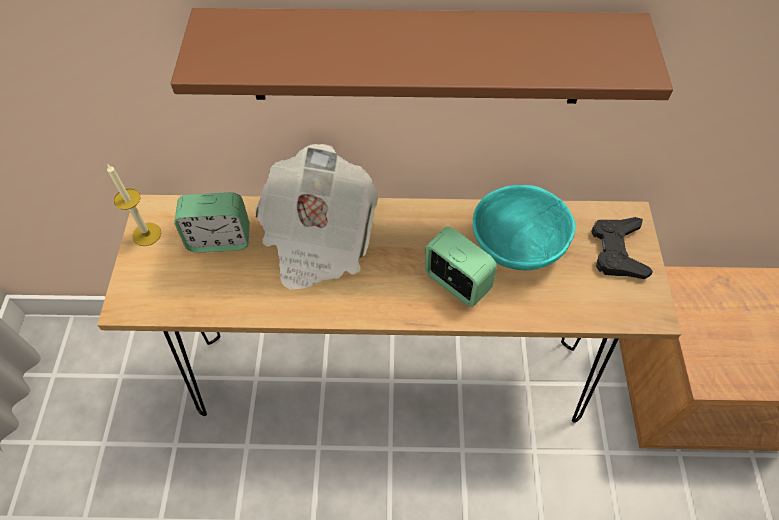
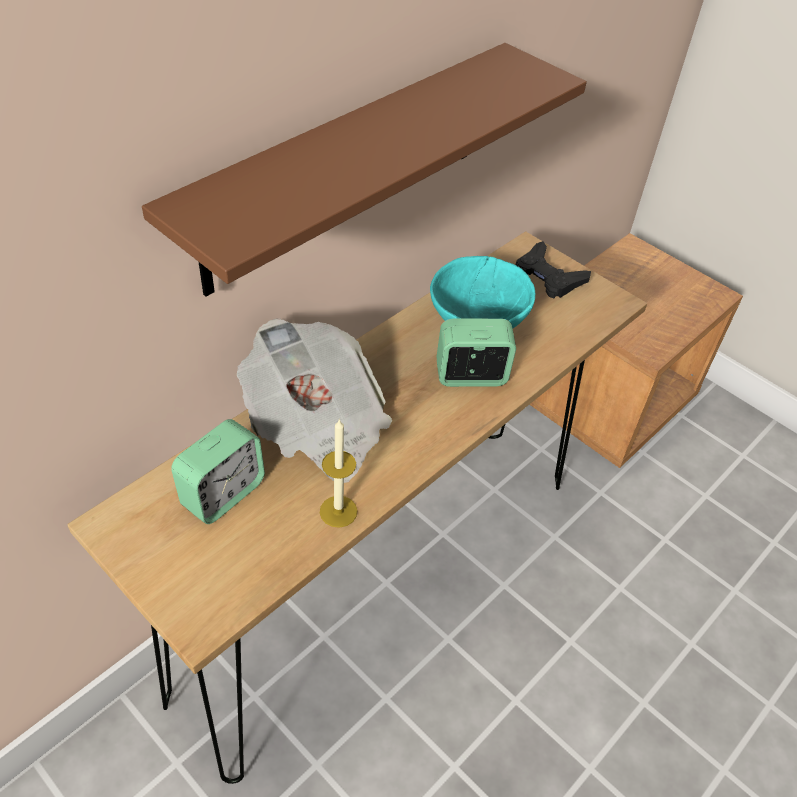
camera: 50 degrees left, 10 degrees down
candle [107,164,161,246] -> candle moved to [320,418,358,528]

